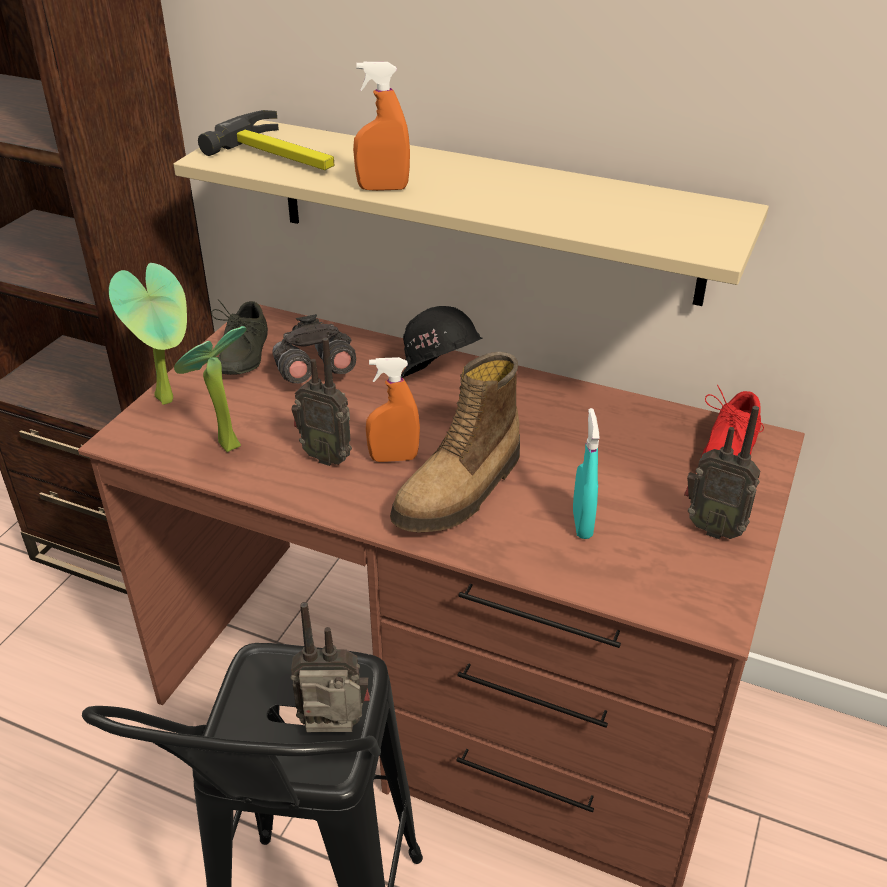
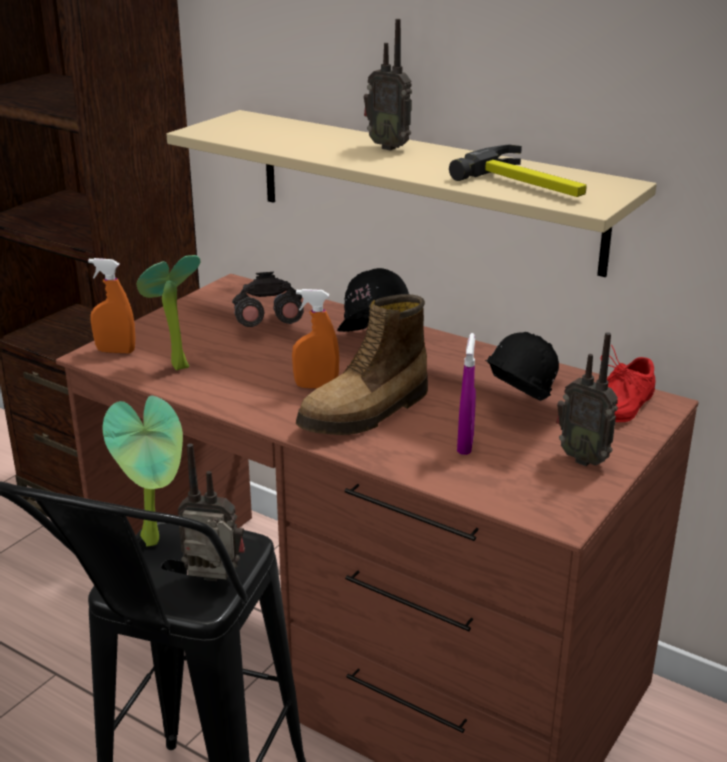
camera: 10 degrees right, 10 degrees down
potted plant [109,263,187,405] -> potted plant moved to [103,396,183,546]
hammer [198,110,334,170] -> hammer moved to [449,144,587,197]
grey shoe [211,299,268,375] -> none
radio [291,338,352,466] -> radio moved to [364,19,412,151]
orange spray bottle [353,62,410,191] -> orange spray bottle moved to [88,258,135,353]
turquoise spray bottle [573,408,599,539] -> purple spray bottle [457,333,476,455]
none -> black hard hat [485,332,559,401]

